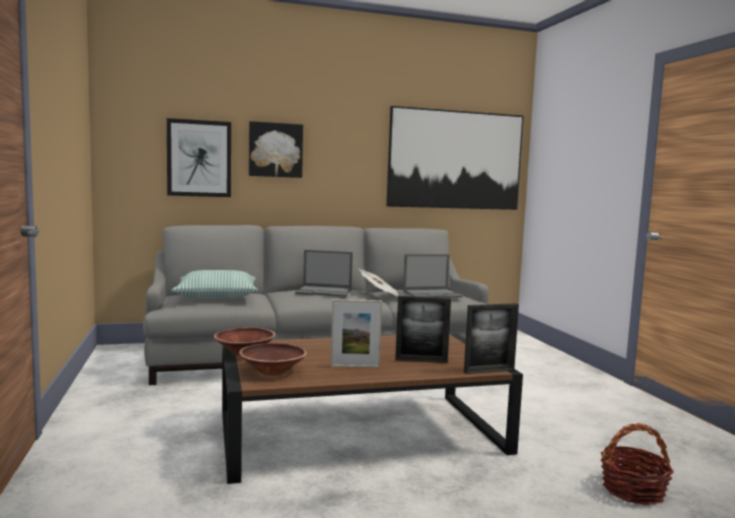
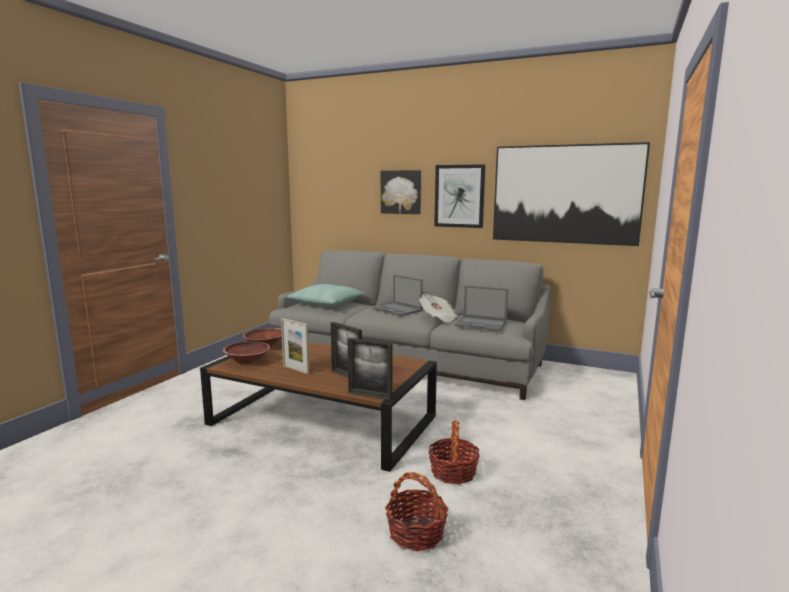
camera: 40 degrees right, 5 degrees up
picture [167,118,231,197] -> picture moved to [434,164,485,228]
none -> basket [429,420,480,484]

